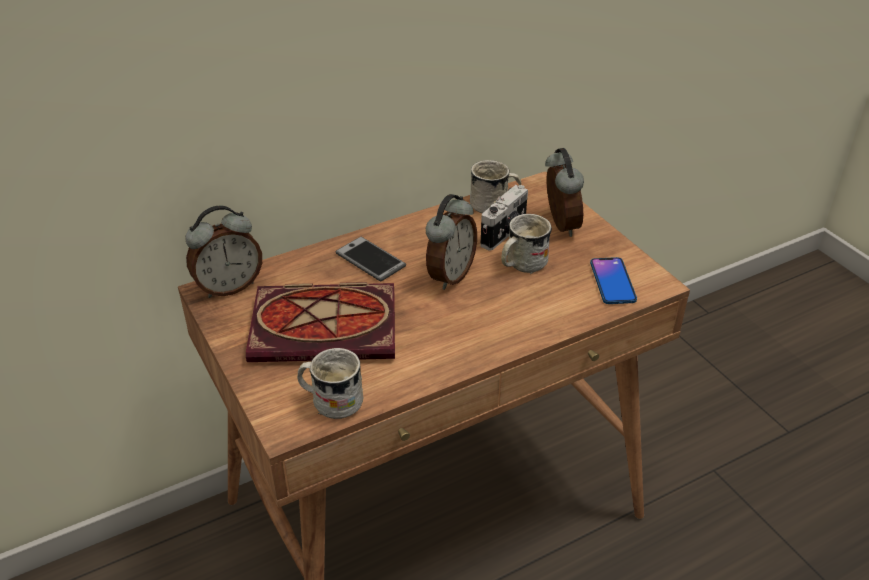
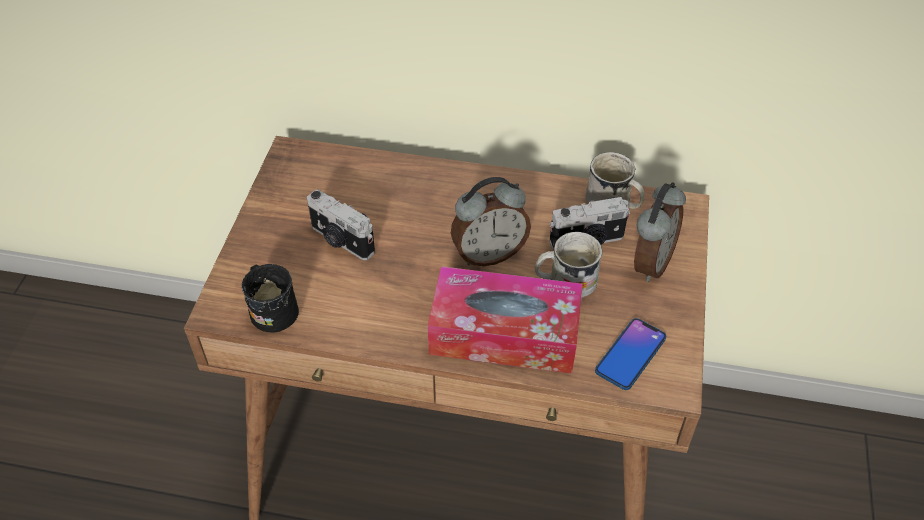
camera: 40 degrees right, 10 degrees up
alarm clock [185,206,262,298] -> none
book [246,282,395,362] -> camera [307,190,375,260]
white mug [297,348,363,419] -> black mug [241,264,299,333]
phone [335,237,406,282] -> none
none -> tissue box [428,266,583,374]

